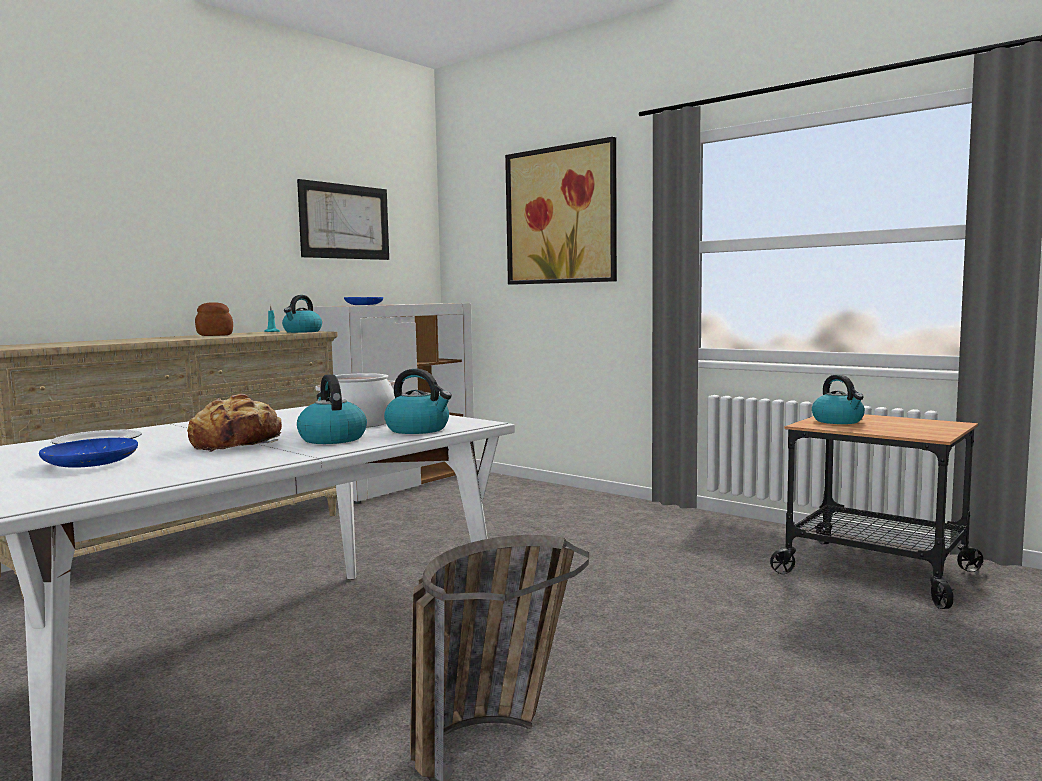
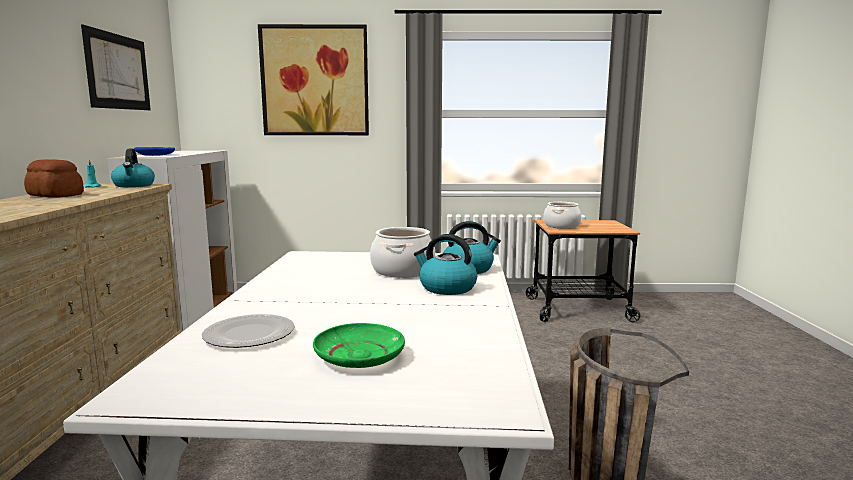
camera: 40 degrees left, 5 degrees up
blue plate [39,438,138,468] -> green plate [313,323,405,368]
bread [187,394,282,452] -> none
kettle [812,374,865,424] -> cooking pot [543,202,582,229]

